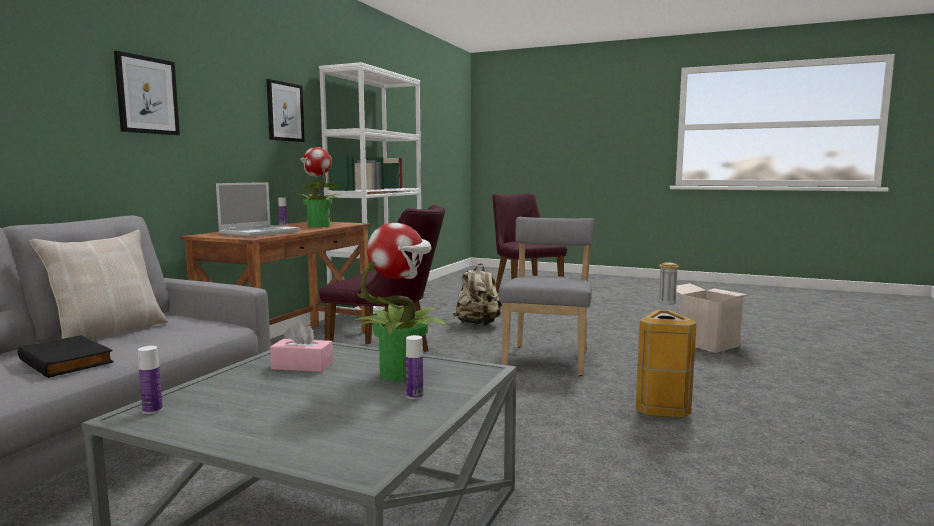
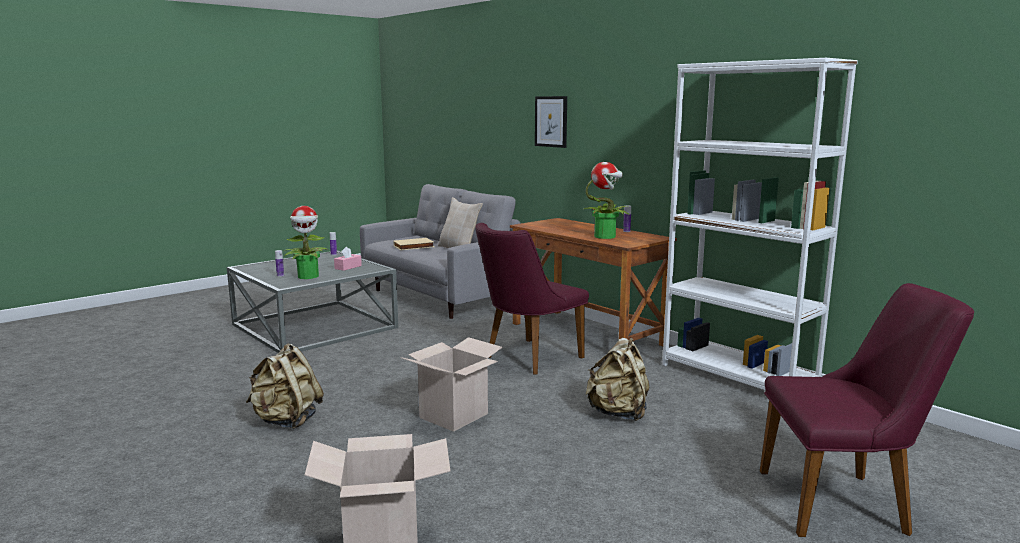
camera: 115 degrees right, 5 degrees up
black book [18,335,114,378] -> beige book [394,238,434,250]
laptop [216,182,300,237] -> none
picture [266,79,305,142] -> none
grey chair [499,217,595,376] -> cardboard box [400,337,503,432]
trash can [636,262,697,418] -> beige backpack [246,344,324,429]

